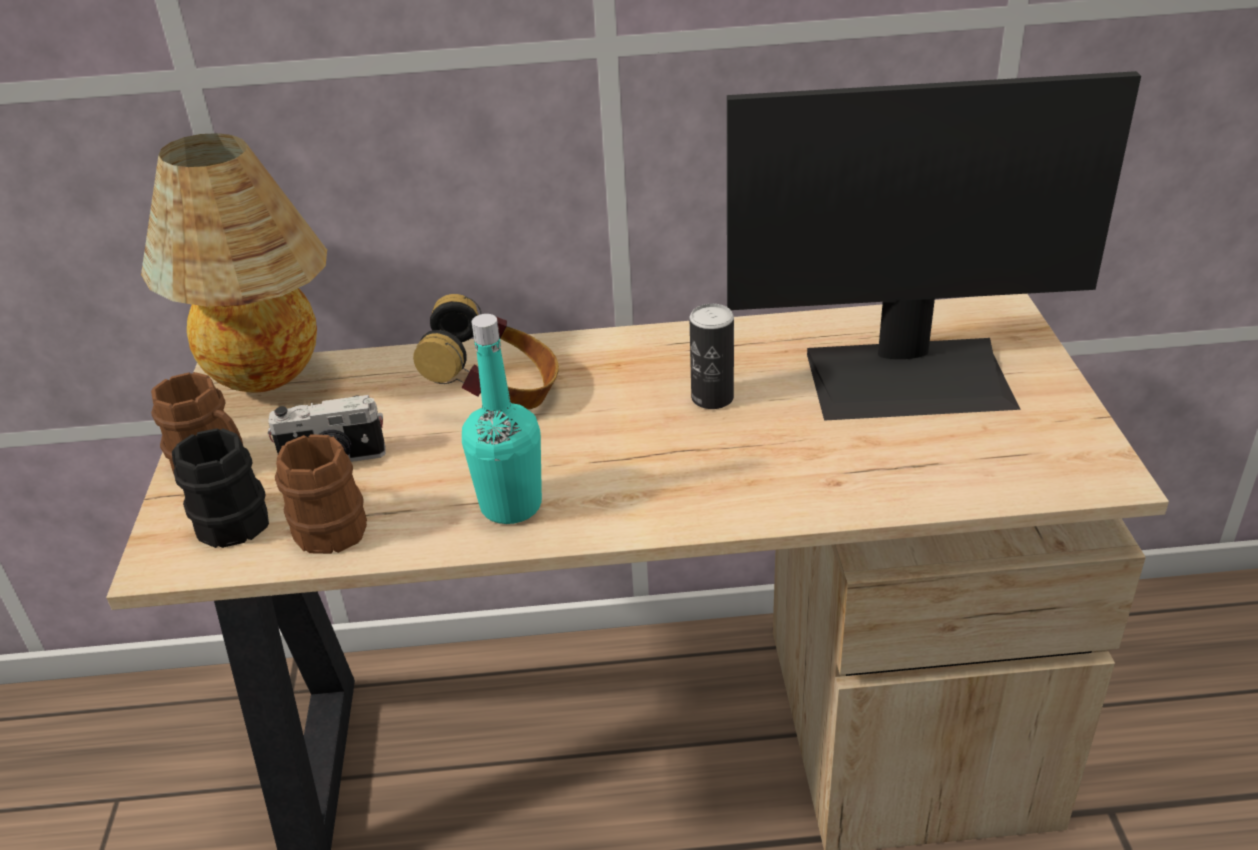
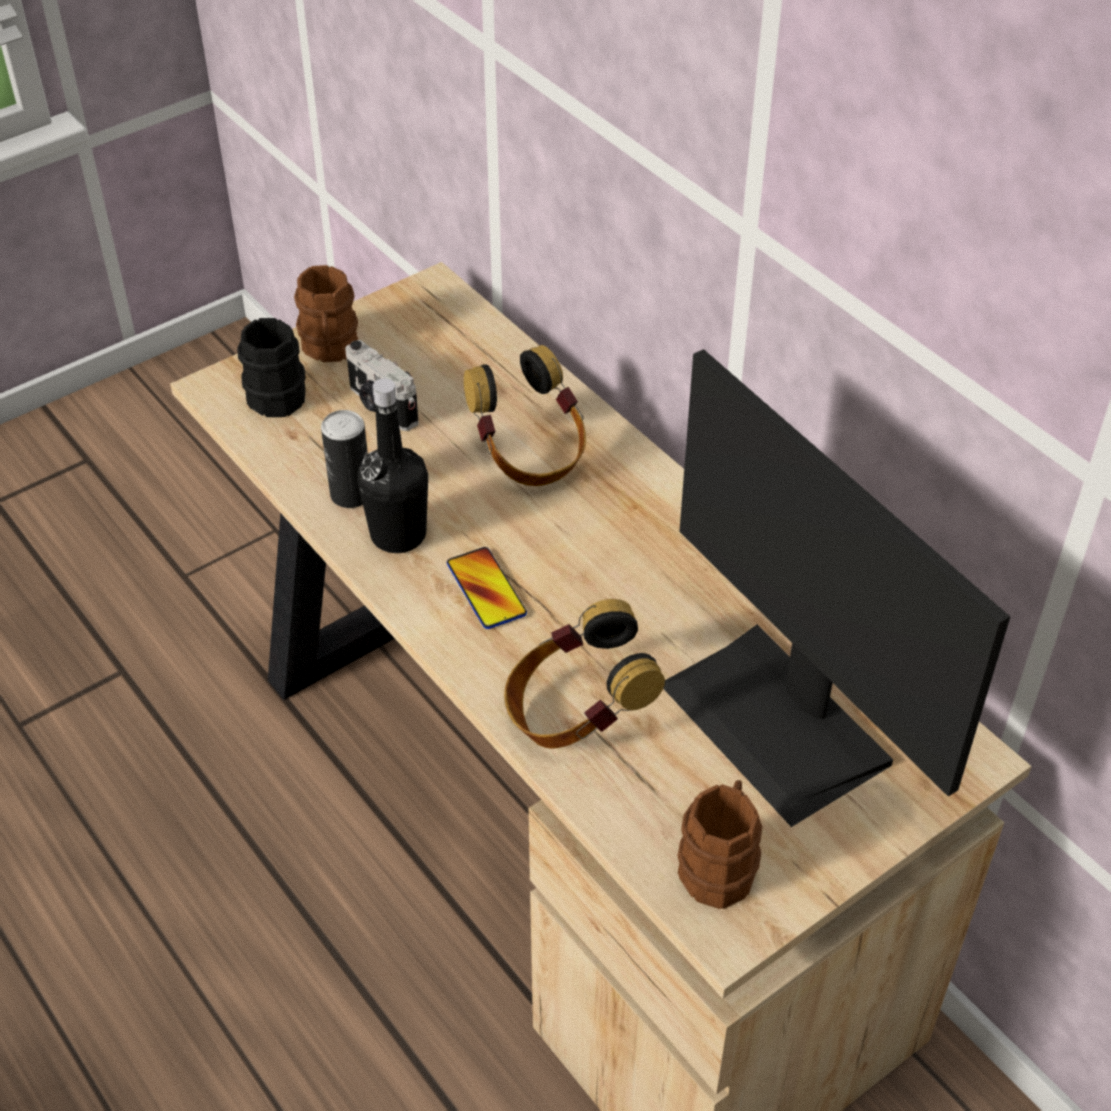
camera: 55 degrees right, 10 degrees up
table lamp [141,133,327,393] -> none
brown mug [275,434,367,554] -> brown mug moved to [677,780,762,909]
turquoise bottle [462,314,542,524] -> black bottle [357,378,428,553]
can [689,304,734,409] -> can moved to [321,410,368,508]
none -> phone [447,547,527,629]
none -> headphones [504,599,665,749]

